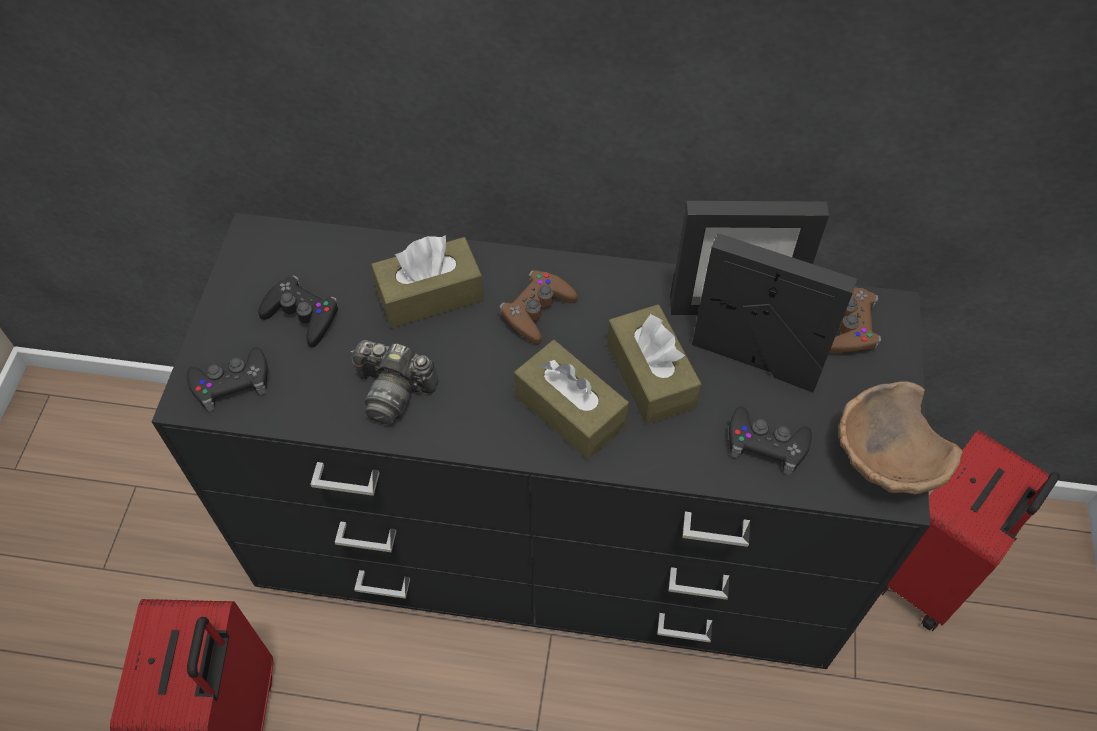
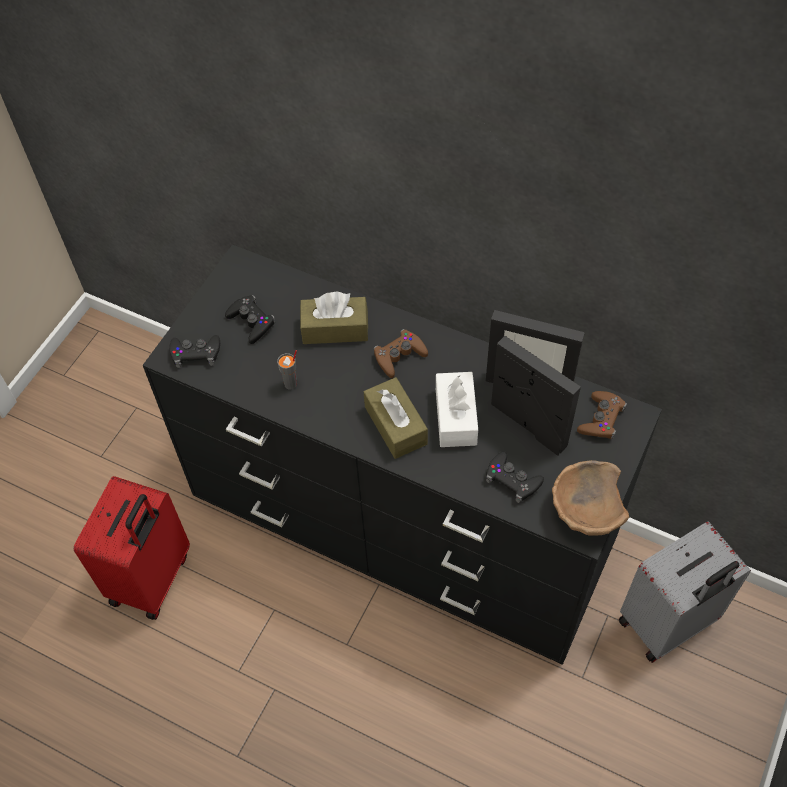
camera: 20 degrees right, 0 degrees up
camera [351,340,439,425] -> grey cup [277,350,297,390]
brown tissue box [607,304,702,425] -> white tissue box [436,372,478,447]
red suitcase [881,430,1060,631] -> grey suitcase [619,521,751,663]

